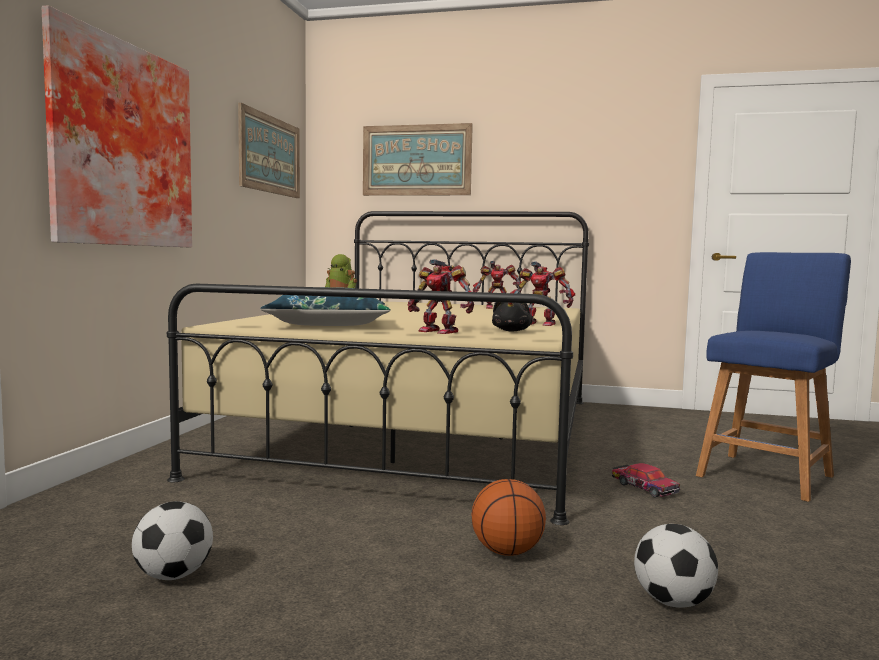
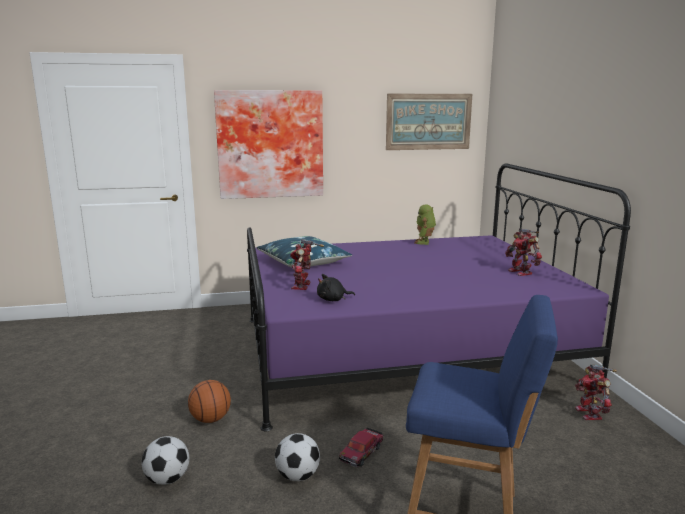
camera: 65 degrees right, 10 degrees up
football [132,501,213,580] -> football moved to [275,433,320,481]
beige bed [167,211,589,525] -> purple bed [247,163,631,431]
picture [363,123,473,196] -> none
toy robot [510,261,575,326] -> toy robot moved to [575,365,617,420]

